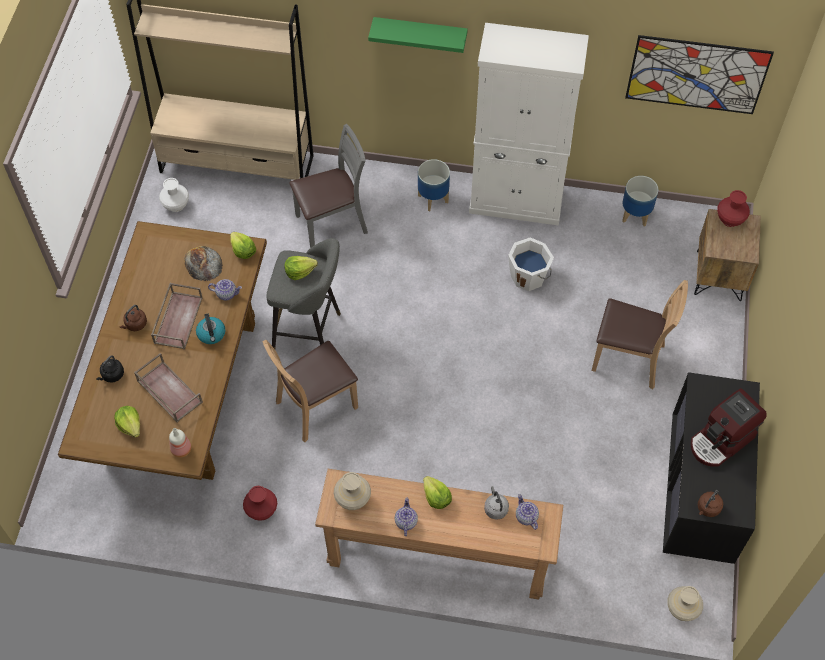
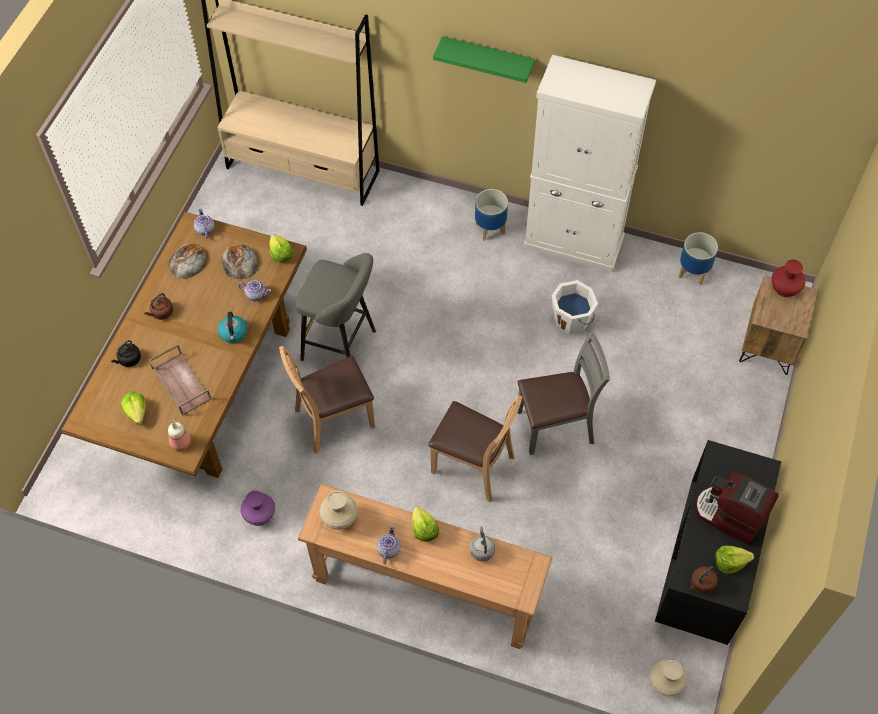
camera: 10 degrees right, 0 degrees up
brown tray [151,283,203,349] -> none
white vase [159,178,189,212] -> none
red vase [243,486,277,521] -> purple vase [241,490,275,526]
lettuce [284,256,318,280] -> lettuce moved to [715,545,754,574]
grey chair [289,124,368,248] -> grey chair moved to [517,332,610,455]
teapot [516,494,539,530] -> teapot moved to [194,208,215,239]
brown chair [591,280,688,389] -> brown chair moved to [428,395,522,502]
picture [625,35,774,114] -> none
coffee machine [691,388,767,467] -> coffee machine turned 60 degrees clockwise [695,472,778,546]
none -> bread [169,243,208,279]

